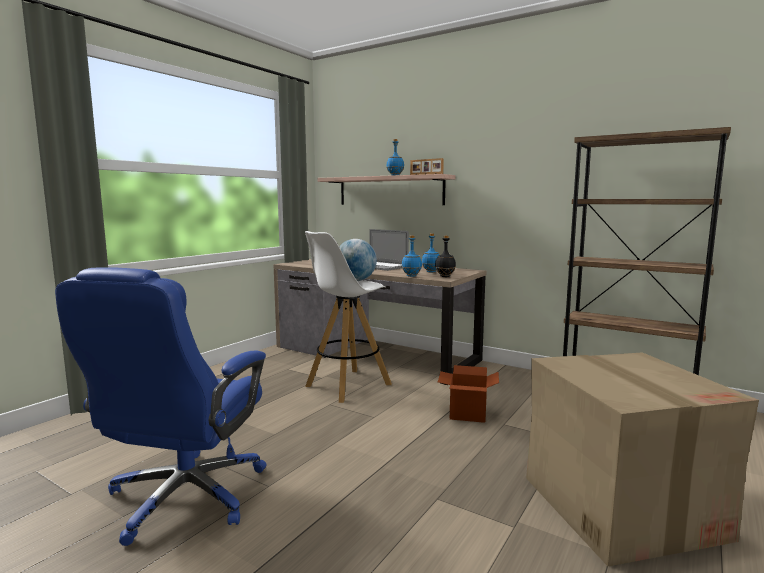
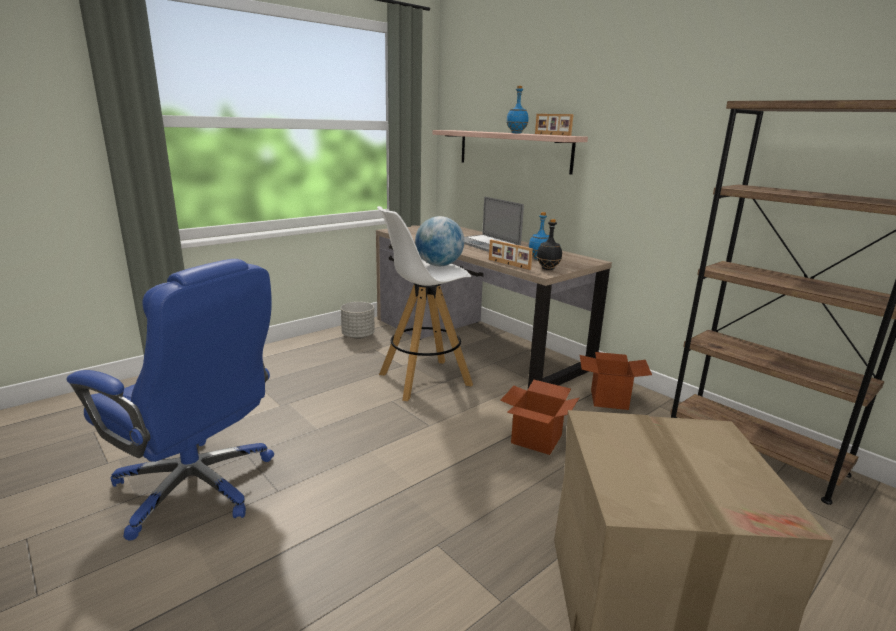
camera: 15 degrees right, 10 degrees up
blue office chair [55,267,267,546] -> blue office chair turned 90 degrees counterclockwise [67,259,274,540]
blue bottle [402,235,422,277] -> picture frame [489,240,533,270]
none -> grey planter [341,302,375,339]
none -> cardboard box [580,352,652,410]

